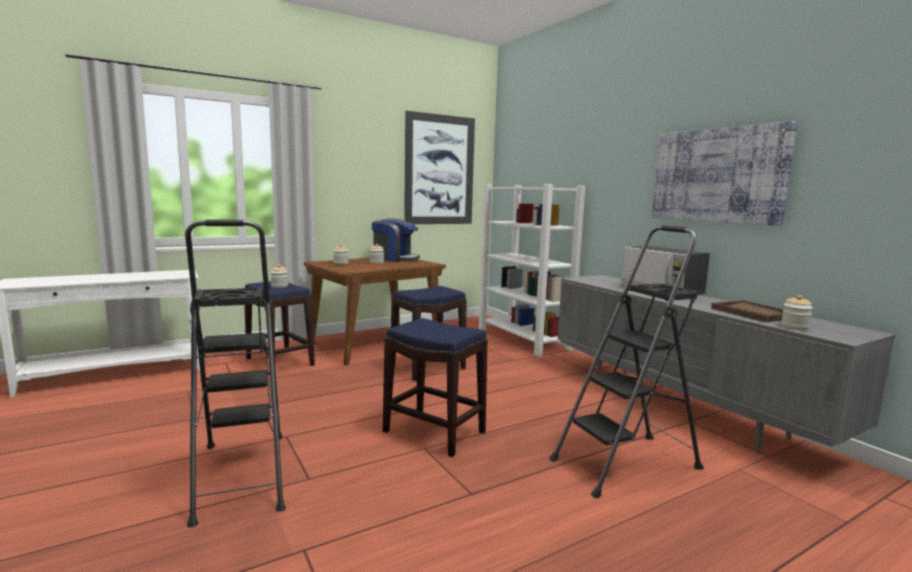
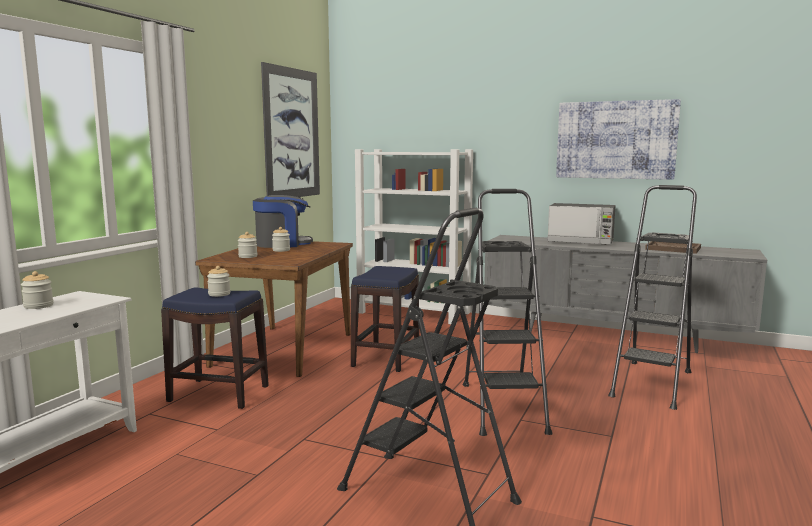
camera: 35 degrees left, 0 degrees up
stool [383,318,487,457] -> step ladder [463,189,553,436]
jar [781,295,813,330] -> jar moved to [21,271,54,309]

